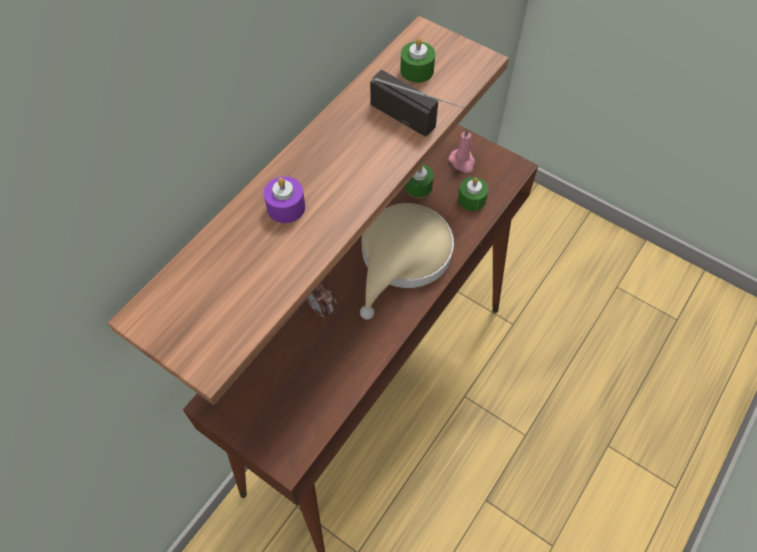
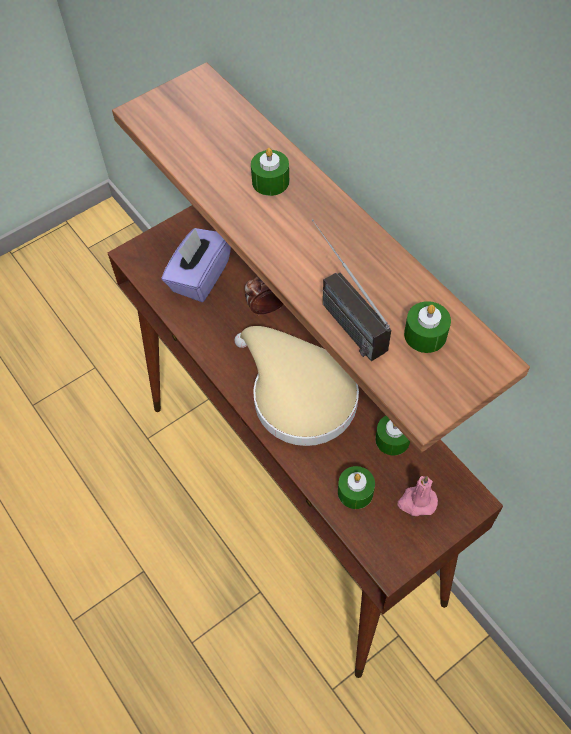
camera: 110 degrees right, 0 degrees up
purple candle [264,176,305,223] -> green candle [251,148,289,196]
radio [370,69,466,137] -> radio turned 90 degrees clockwise [312,219,391,361]
none -> purple tissue box [161,228,231,302]

